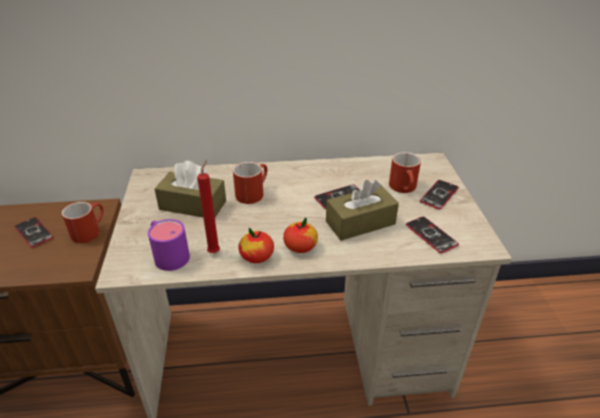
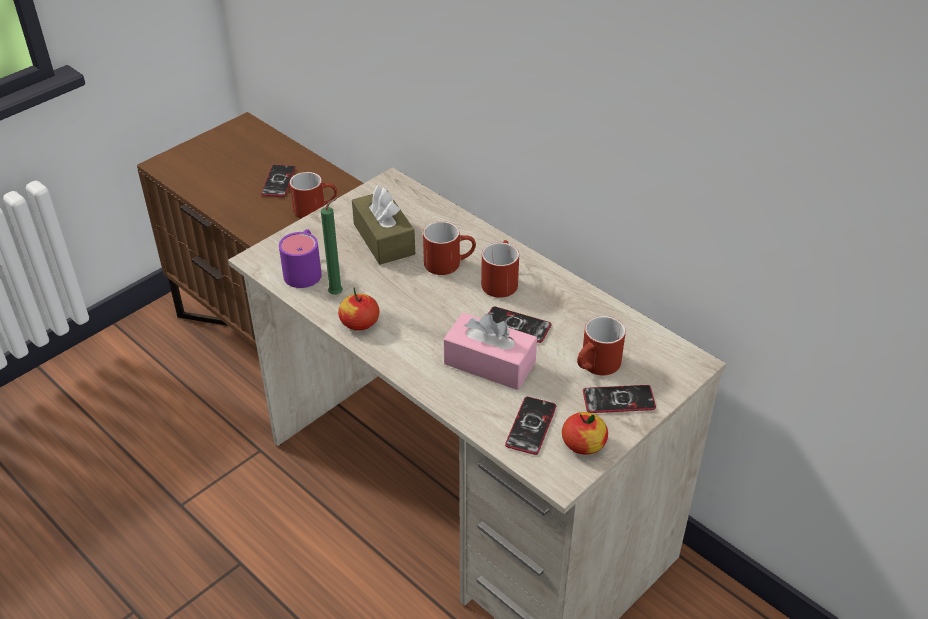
camera: 50 degrees right, 5 degrees up
red candle [197,160,220,253] -> green candle [321,197,343,295]
apple [283,218,318,253] -> apple moved to [562,412,608,455]
brown tissue box [326,180,399,241] -> pink tissue box [444,313,537,390]
none -> red mug [481,240,519,298]

